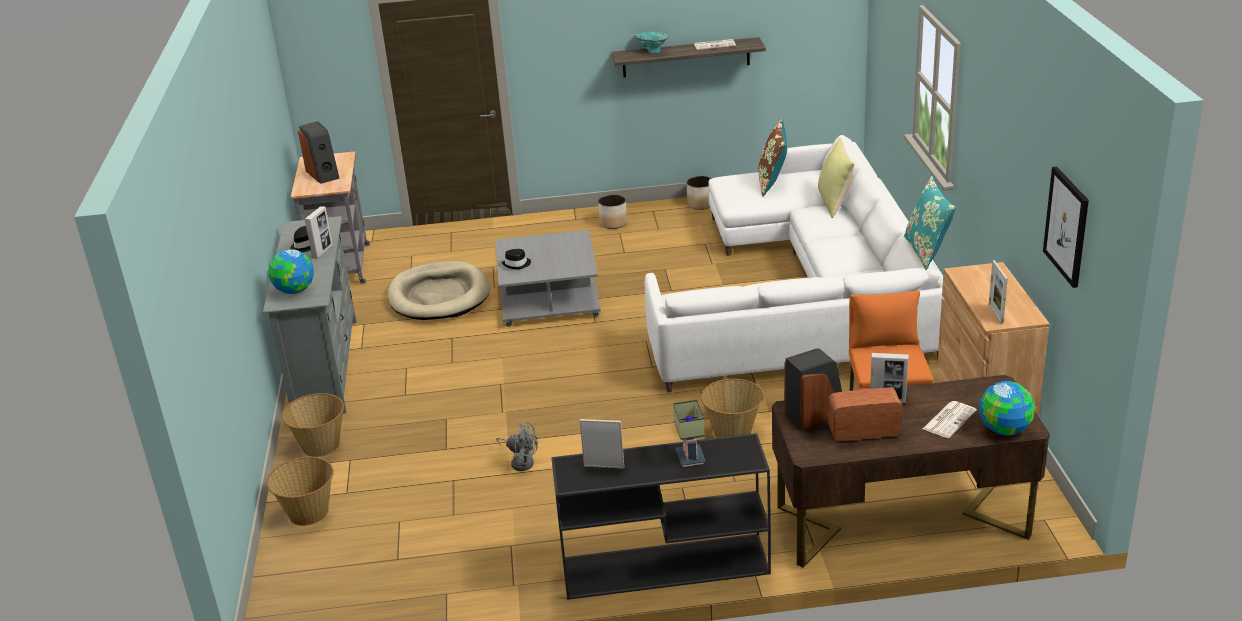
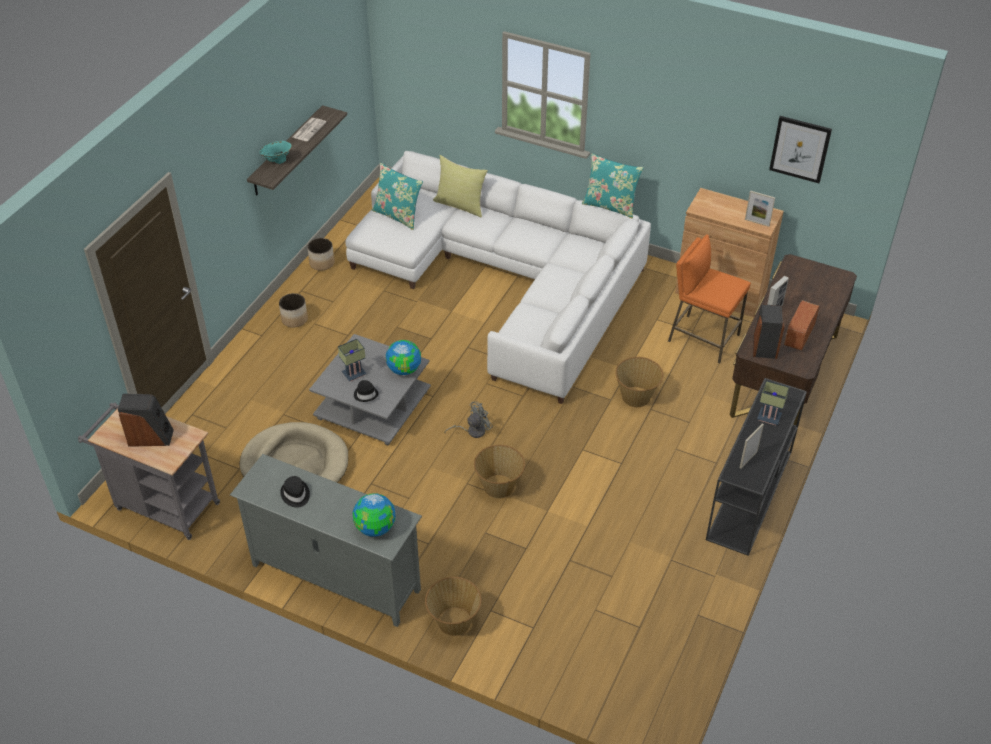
camera: 60 degrees left, 15 degrees up
basket [266,457,334,526] -> basket moved to [474,445,525,498]
picture frame [304,206,333,259] -> none
grey fan [496,422,538,471] -> grey fan moved to [444,401,493,438]
brown pillow [759,119,787,196] -> turquoise pillow [372,163,423,230]
newspaper [923,401,977,438] -> none
globe [979,381,1035,435] -> globe moved to [386,340,421,375]
none -> table lamp [338,339,367,382]

